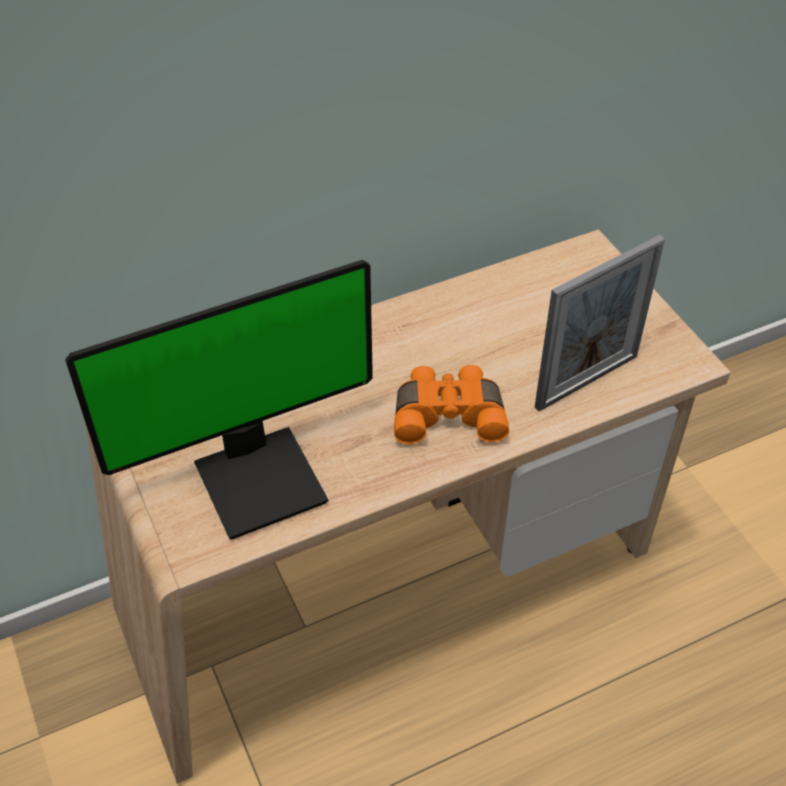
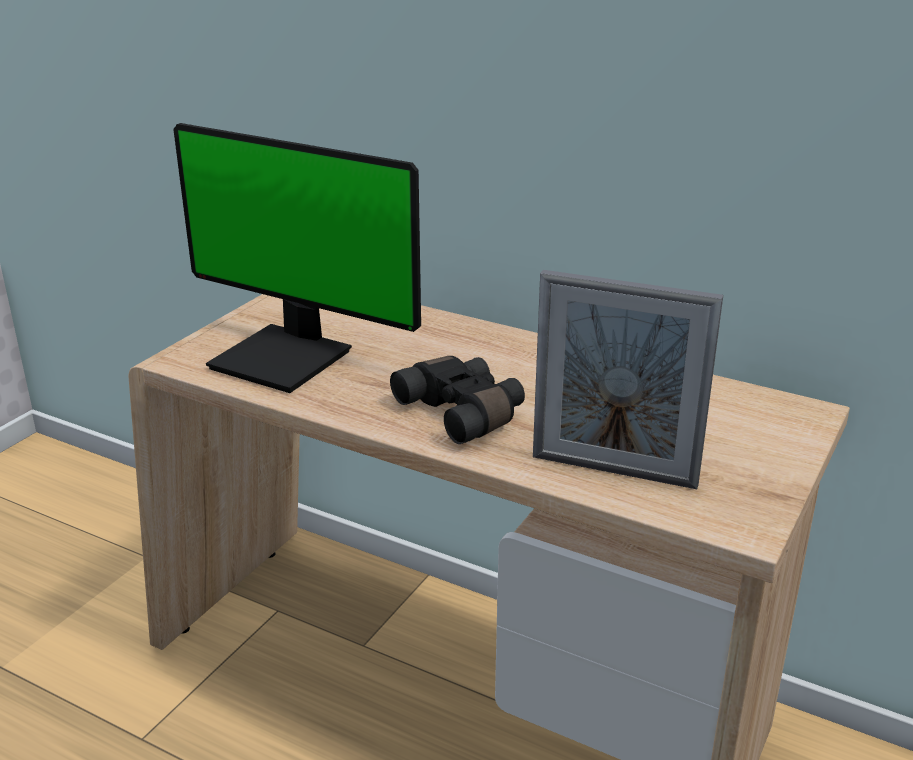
camera: 55 degrees right, 20 degrees down
orange binoculars [394,365,509,444] -> black binoculars [390,356,525,444]

